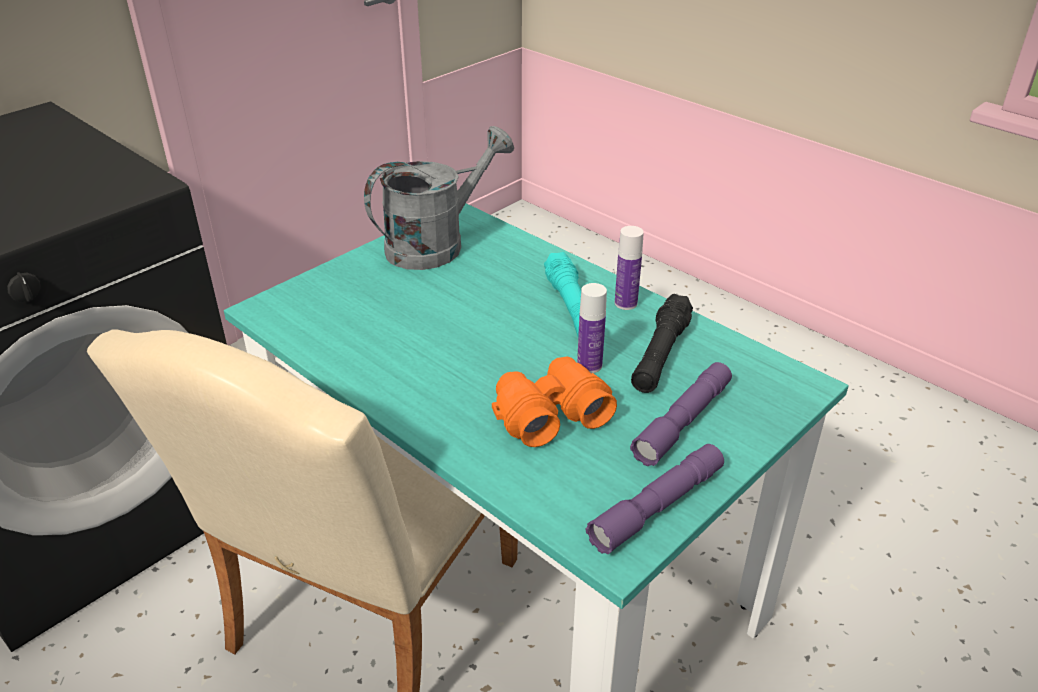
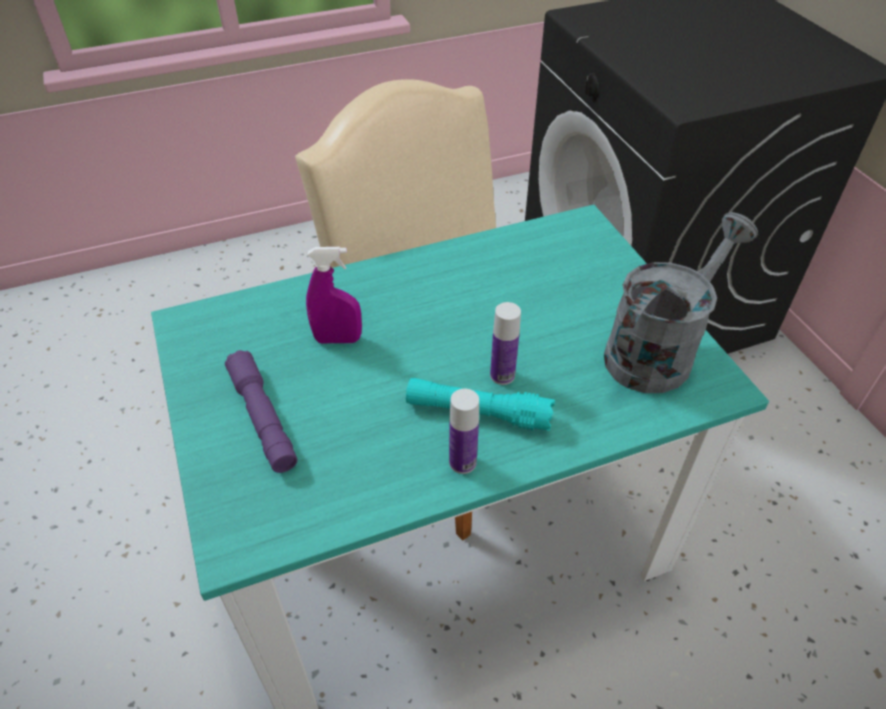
camera: 115 degrees right, 10 degrees up
grey watering can [364,126,514,270] -> grey watering can turned 120 degrees counterclockwise [604,212,758,393]
orange binoculars [492,357,617,447] -> purple spray bottle [306,247,362,343]
bottle [577,283,607,373] -> bottle moved to [490,302,521,385]
purple flashlight [586,444,724,555] -> none
black flashlight [631,294,693,393] -> none

